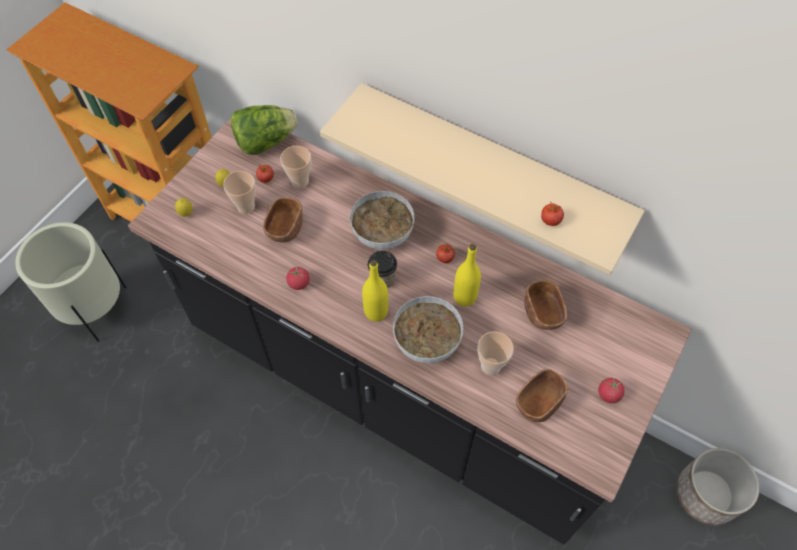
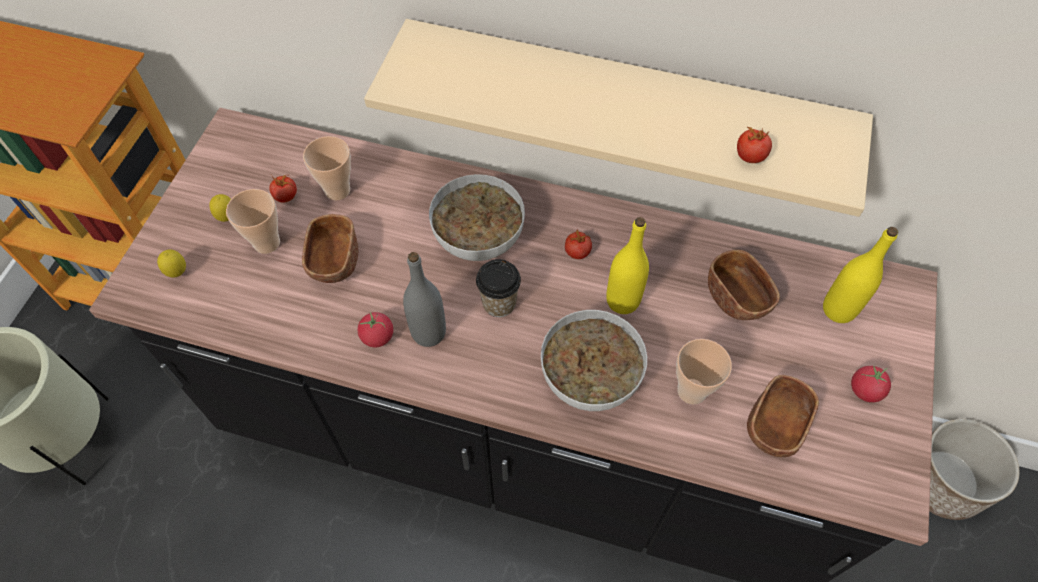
camera: 15 degrees left, 0 degrees up
lettuce [231,105,298,155] -> none
yellow bottle [362,260,388,321] -> yellow bottle moved to [823,227,898,323]
none -> grey bottle [403,252,446,347]

